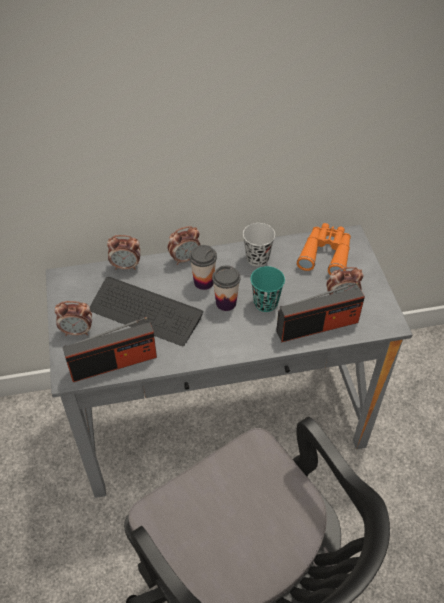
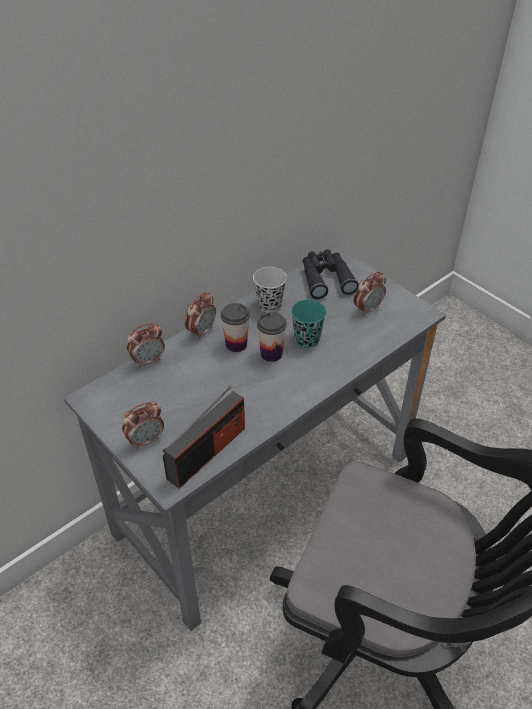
camera: 30 degrees left, 5 degrees down
keyboard [90,277,204,346] -> none
radio [276,282,365,342] -> none
orange binoculars [297,223,351,275] -> black binoculars [303,249,359,299]

